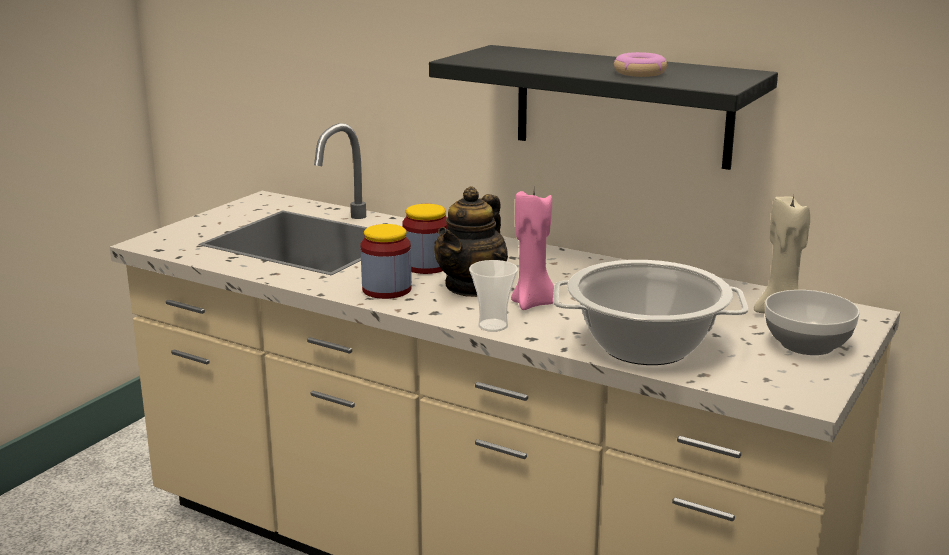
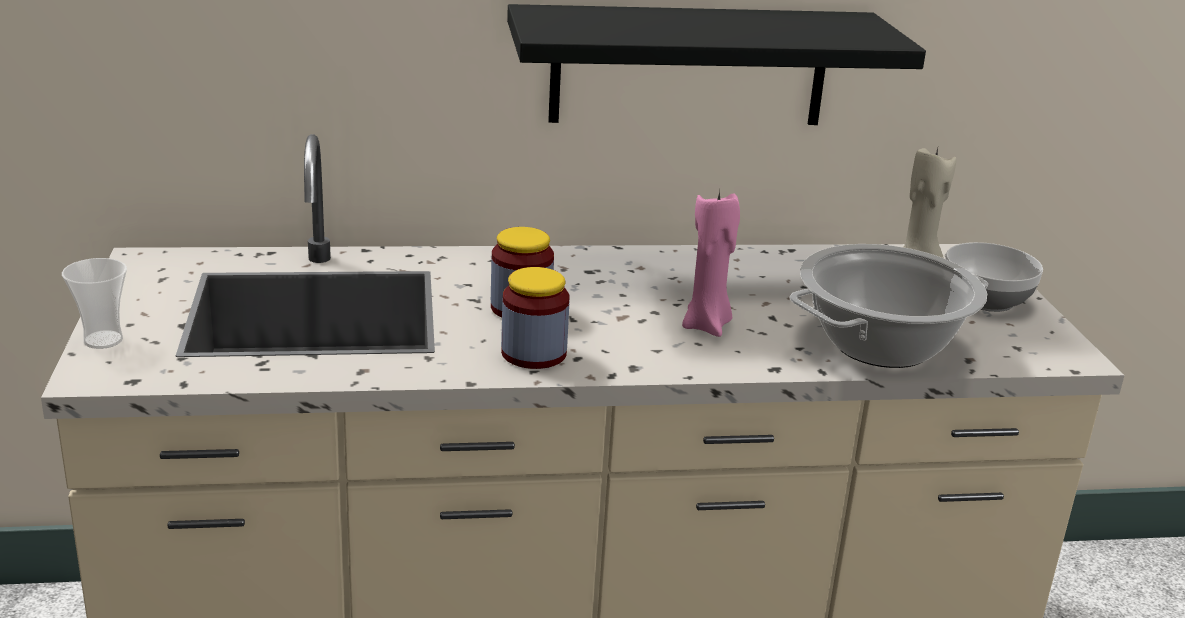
camera: 40 degrees left, 5 degrees up
teapot [434,186,508,297] -> none
cup [469,260,518,332] -> cup moved to [62,258,127,349]
donut [614,52,667,77] -> none

